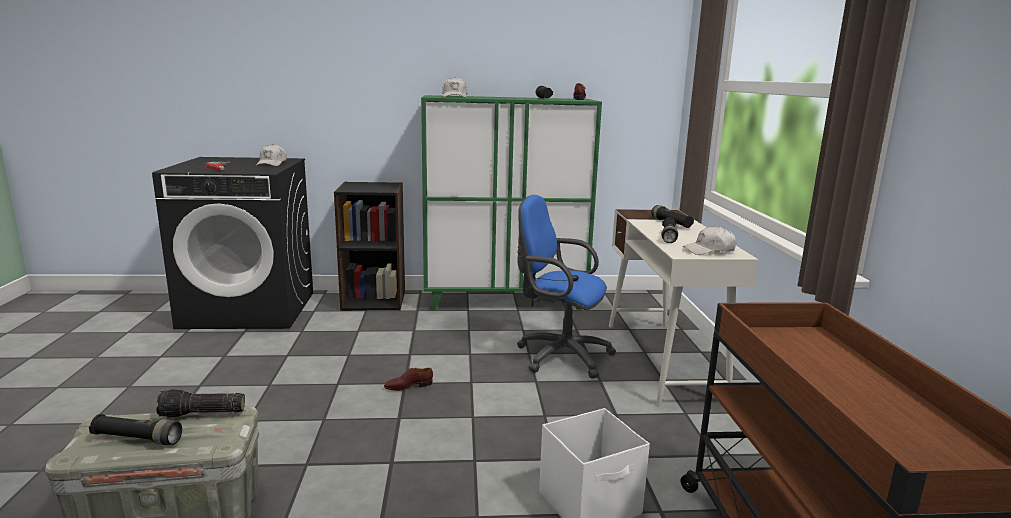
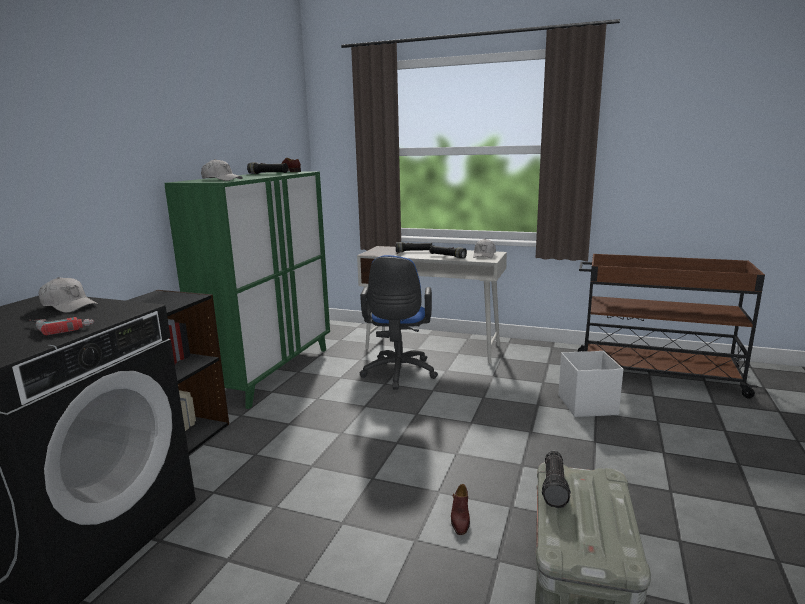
camera: 65 degrees left, 0 degrees up
black flashlight [89,414,182,445] -> none
brown shoe [384,368,433,391] -> brown shoe moved to [451,484,470,535]
blue office chair [517,195,616,379] -> blue office chair turned 45 degrees counterclockwise [360,255,438,390]

